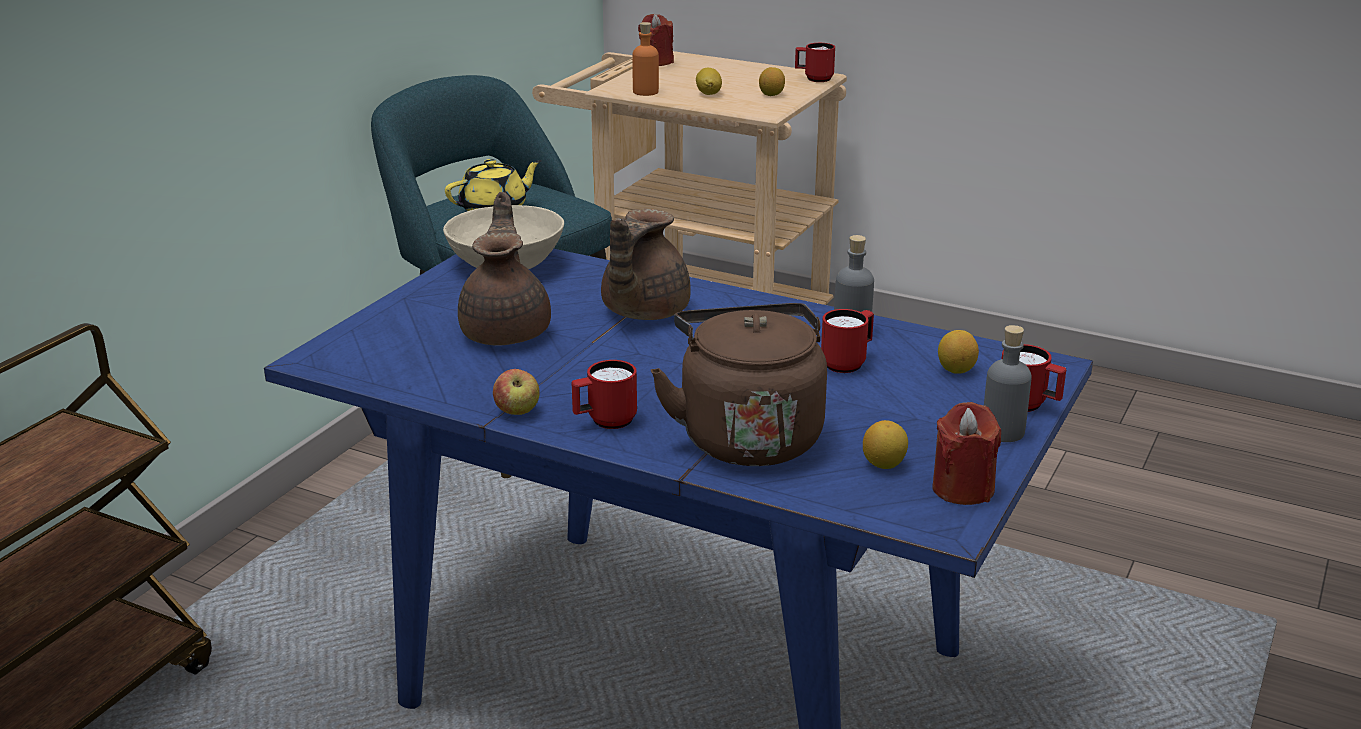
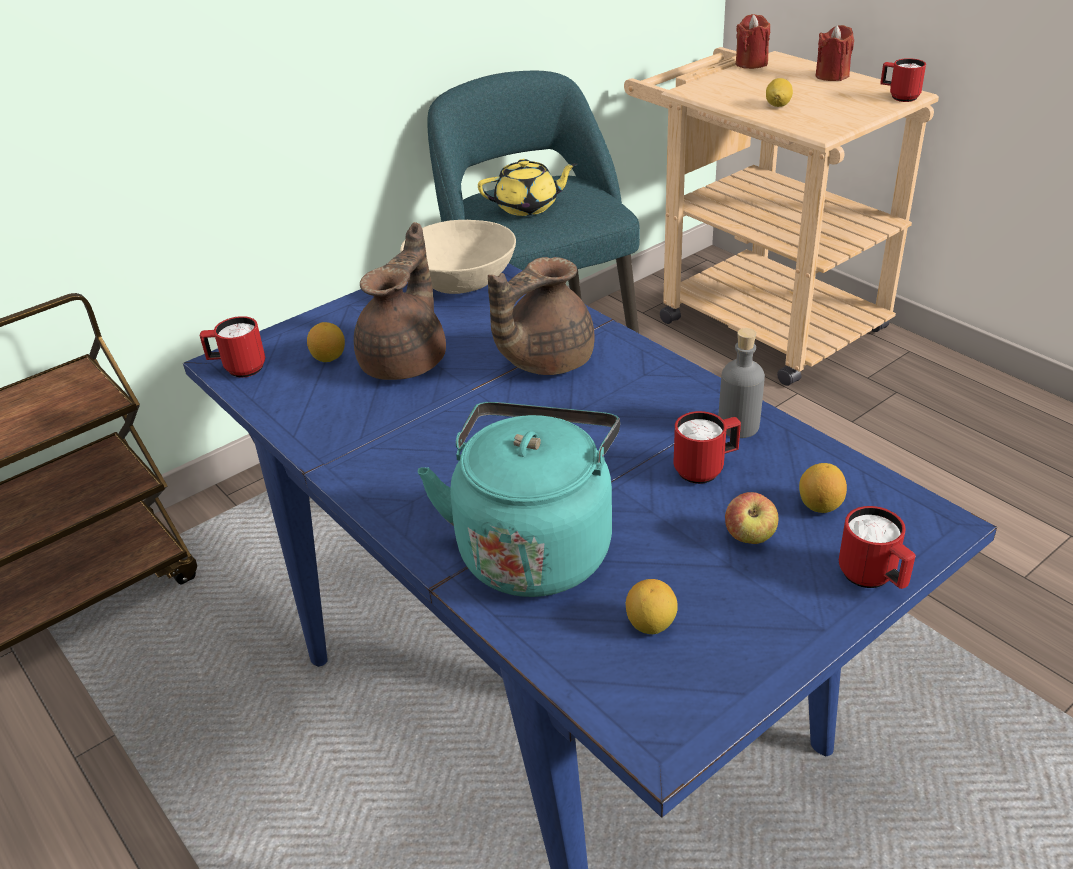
camera: 25 degrees right, 10 degrees up
apple [493,369,540,415] -> apple moved to [725,492,778,544]
red mug [571,360,637,429] -> red mug moved to [200,316,265,377]
orange bottle [632,22,659,96] -> none
brown kettle [651,303,827,466] -> turquoise kettle [418,402,620,597]
lemon [759,67,785,96] -> lemon moved to [307,322,345,362]
red candle [932,402,1001,505] -> red candle moved to [815,25,854,81]
grey bottle [984,325,1032,442] -> none

